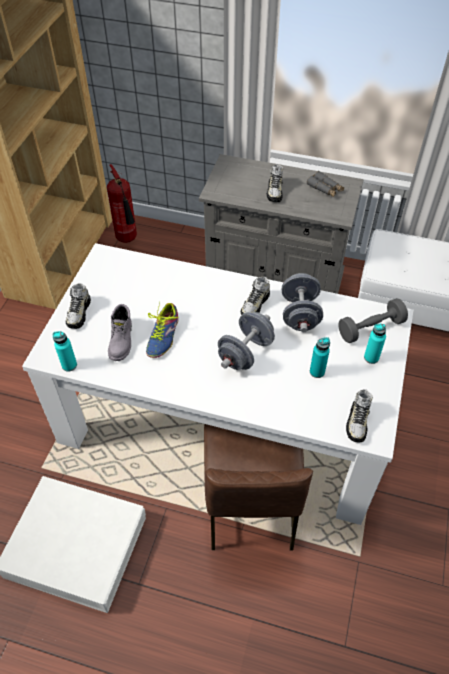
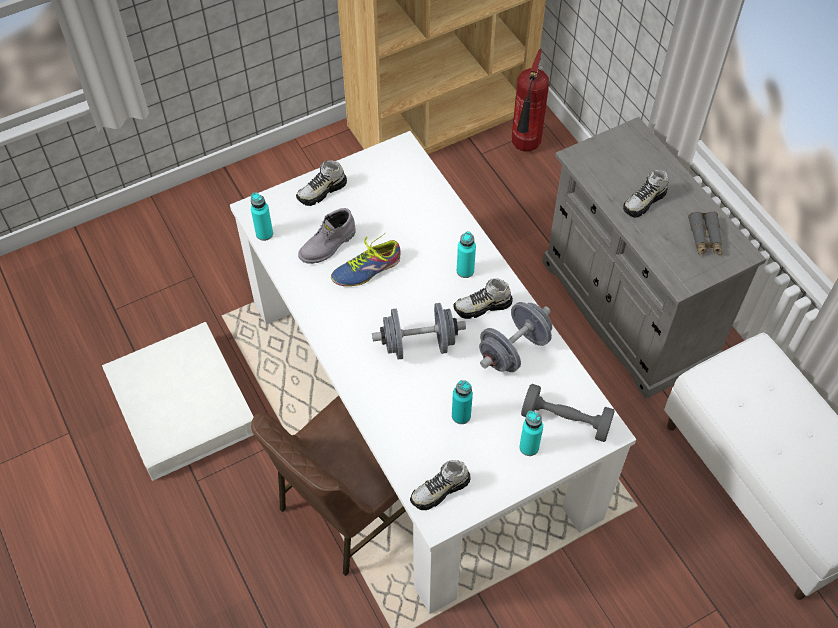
camera: 45 degrees right, 5 degrees up
none -> turquoise bottle [457,231,476,278]

